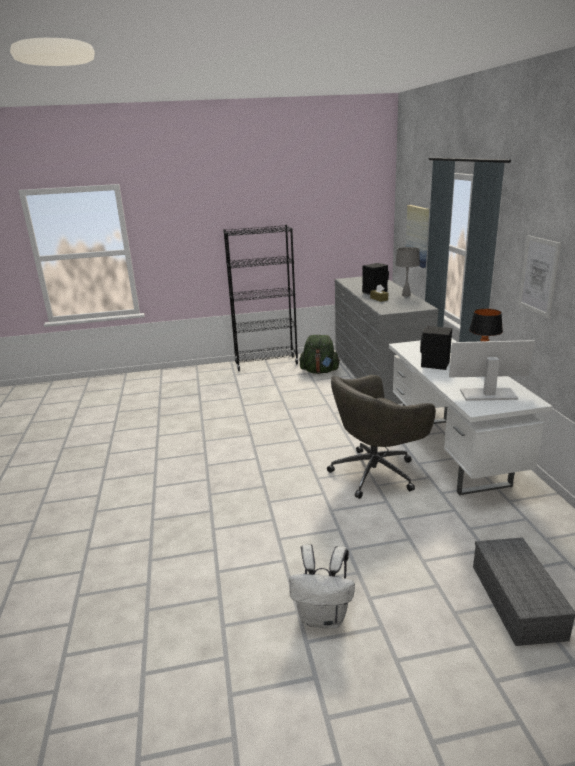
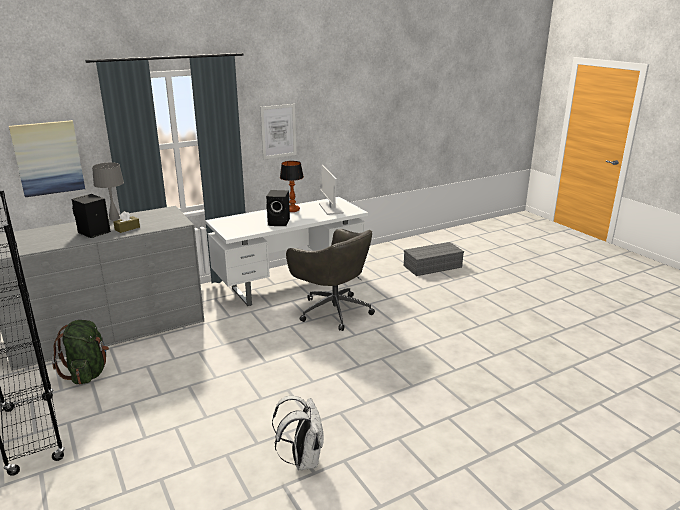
camera: 110 degrees left, 0 degrees up
white backpack [289,544,355,629] -> white backpack moved to [272,396,324,470]

